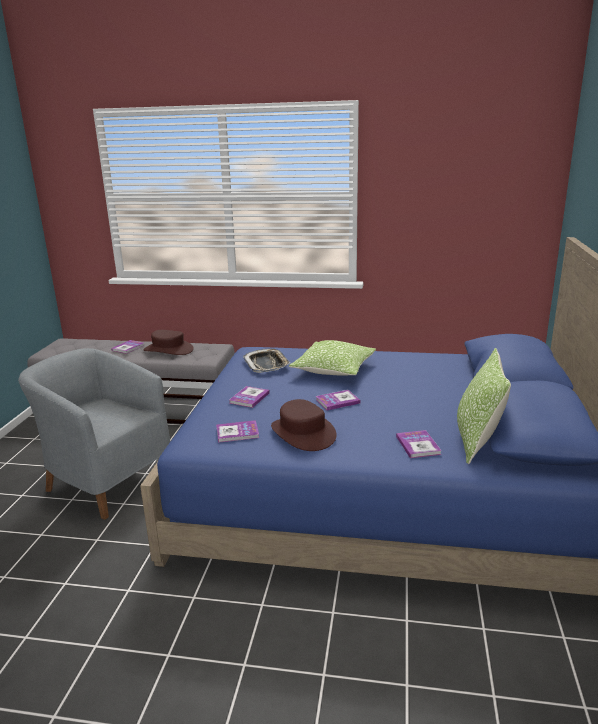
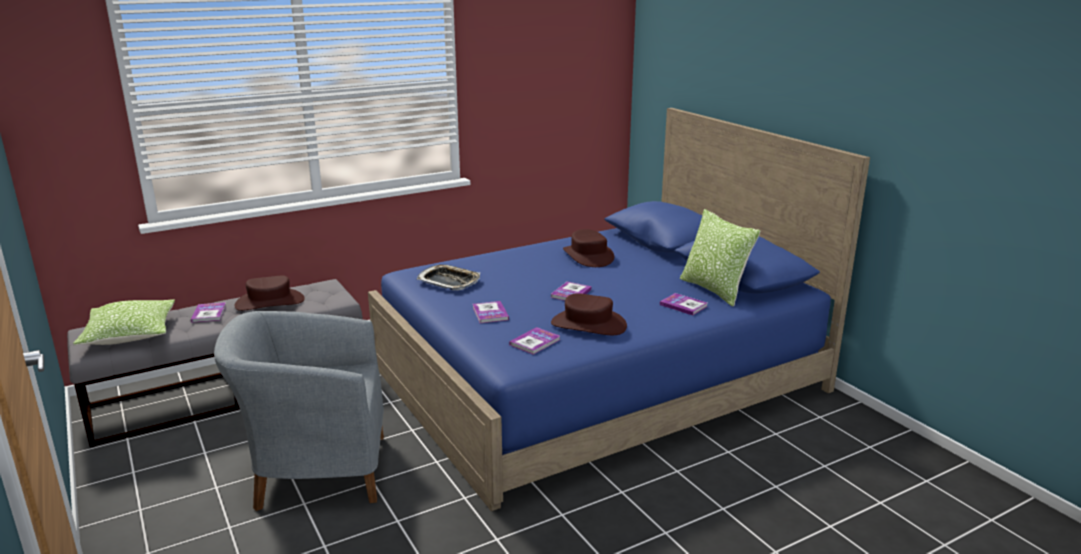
camera: 40 degrees left, 0 degrees up
pillow [289,340,376,375] -> pillow moved to [73,299,175,346]
none -> brown hat [563,229,614,267]

